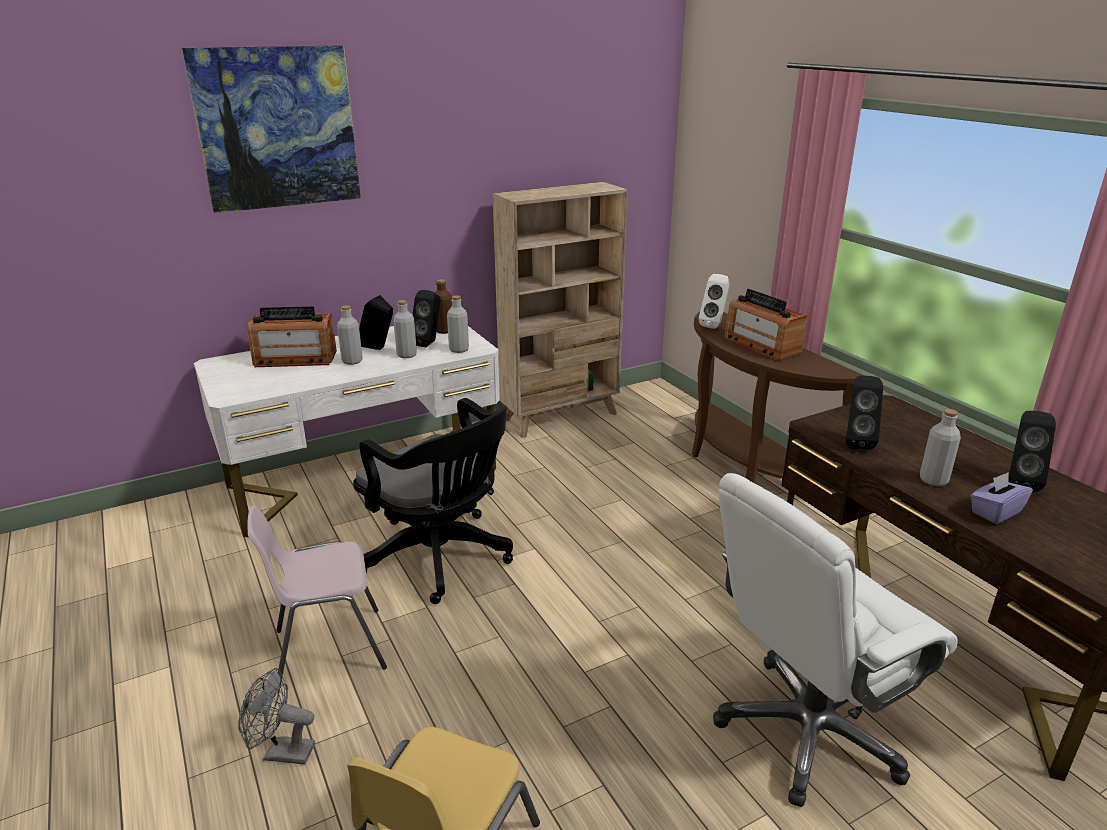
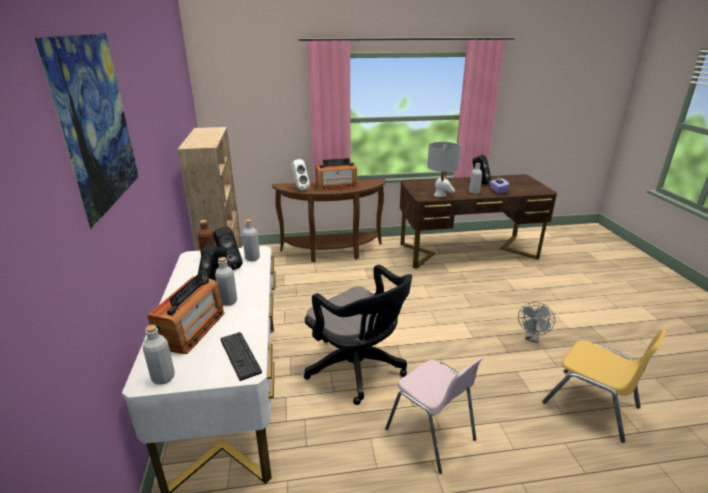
camera: 70 degrees left, 0 degrees up
grey fan [238,668,315,765] -> grey fan moved to [518,302,555,343]
pink chair [248,505,387,682] -> pink chair turned 45 degrees counterclockwise [385,356,483,474]
black office chair [353,398,513,604] -> black office chair turned 75 degrees clockwise [304,265,412,405]
grey bottle [393,300,417,358] -> grey bottle moved to [143,325,175,385]
white office chair [713,473,958,807] -> none
black speaker [846,376,883,450] -> grey table lamp [427,142,461,197]
none -> keyboard [221,332,262,381]

